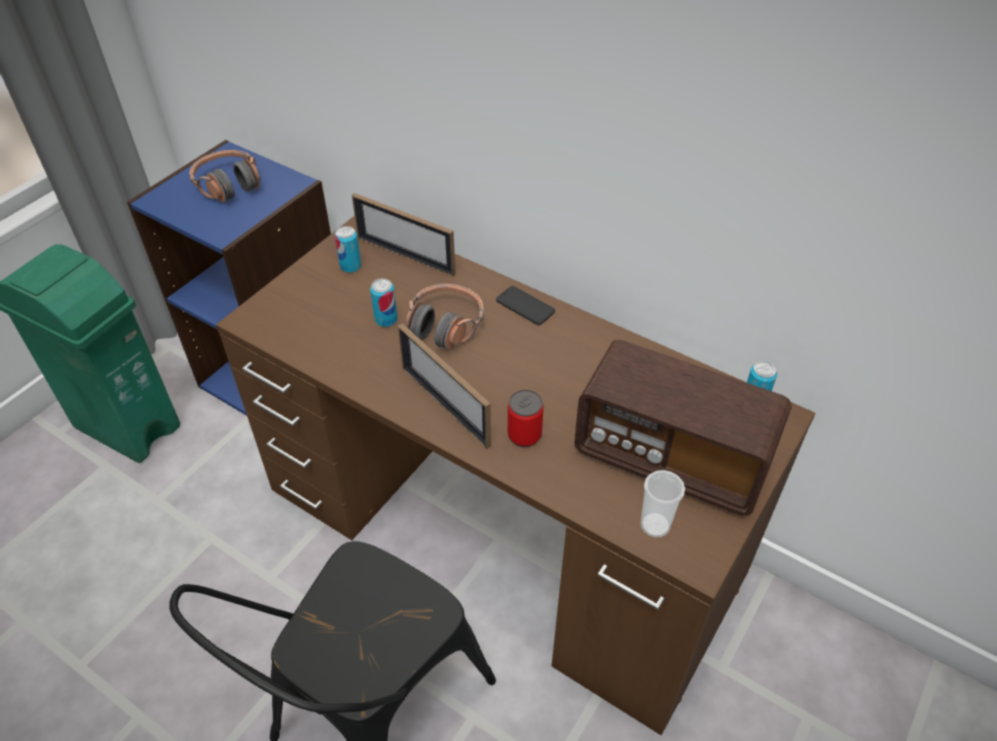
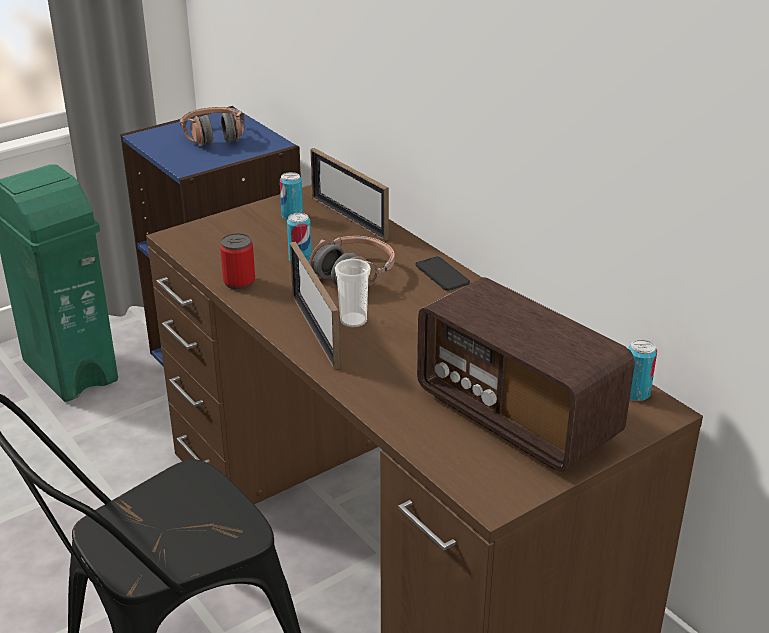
camera: 20 degrees right, 15 degrees down
can [508,390,543,447] -> can moved to [220,233,255,290]
cup [640,470,685,538] -> cup moved to [335,259,371,328]

